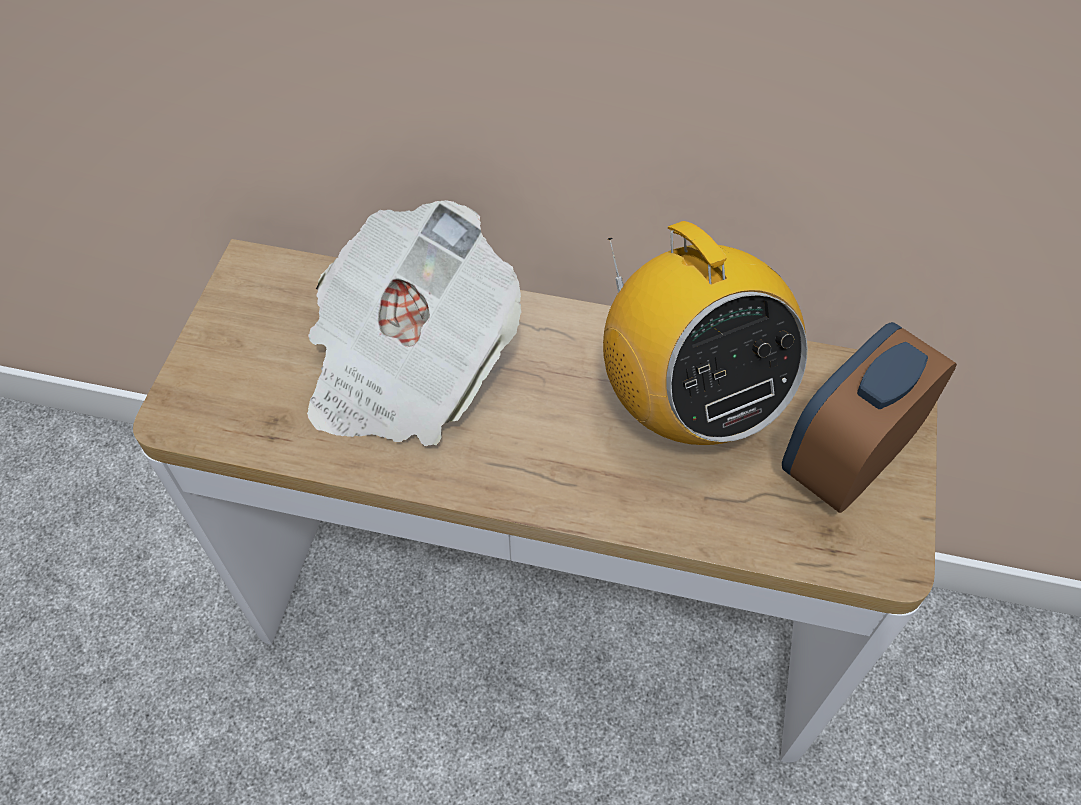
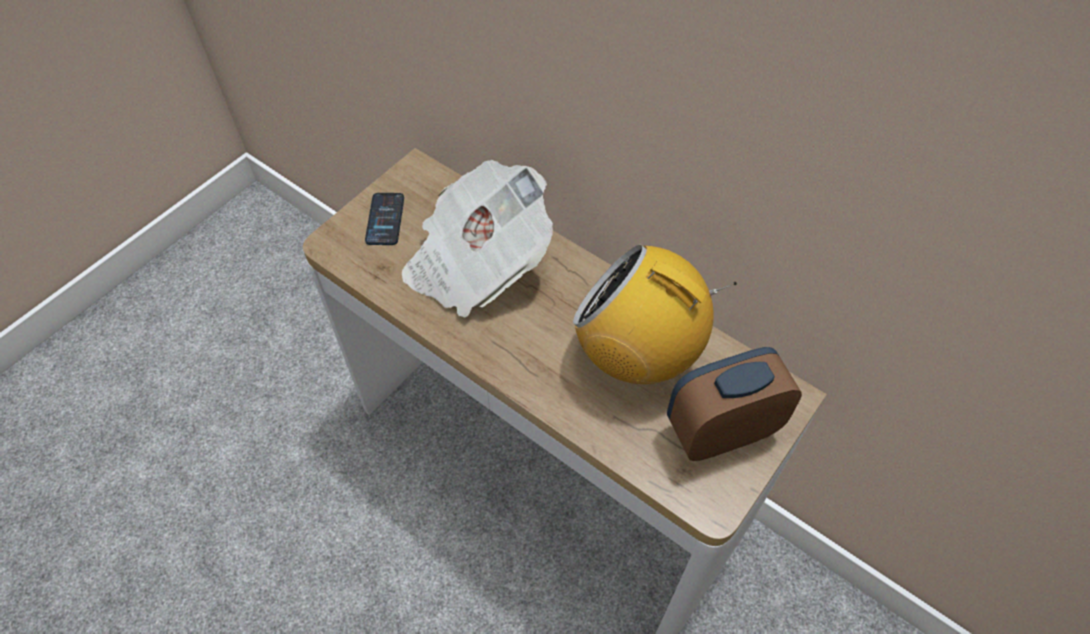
camera: 25 degrees right, 0 degrees up
radio [603,221,807,445] -> radio turned 120 degrees clockwise [573,244,737,384]
none -> phone [365,193,404,245]

